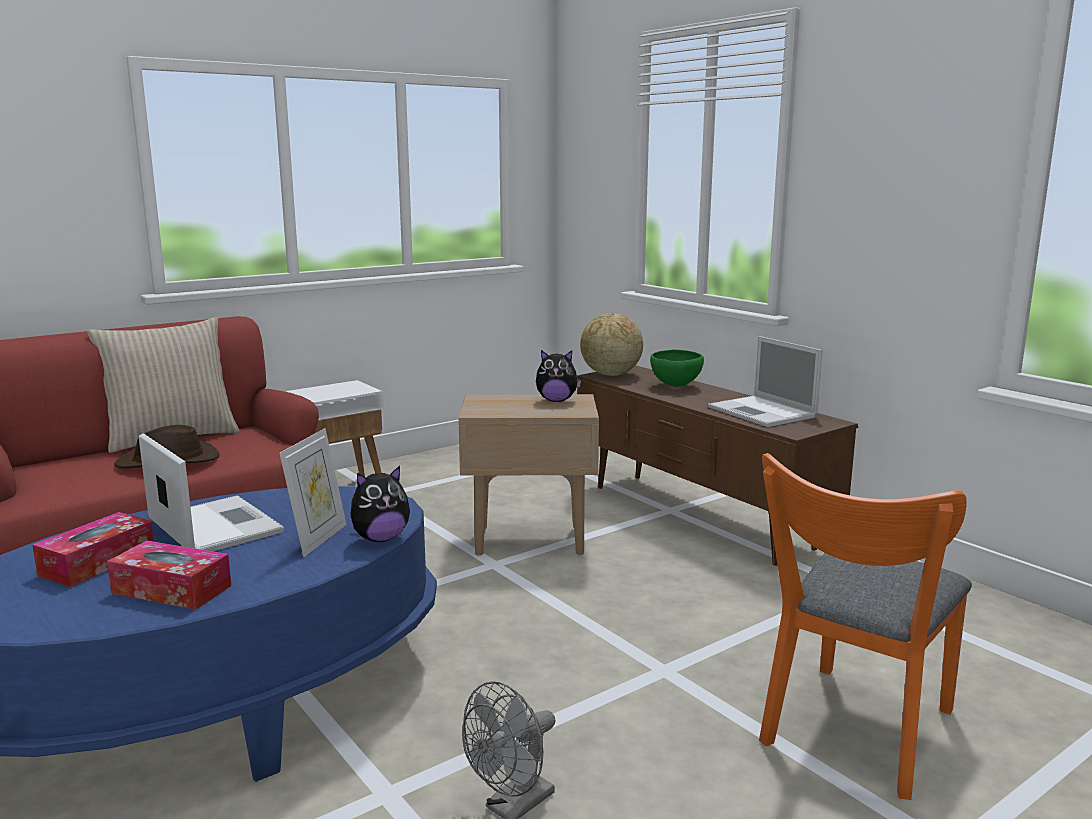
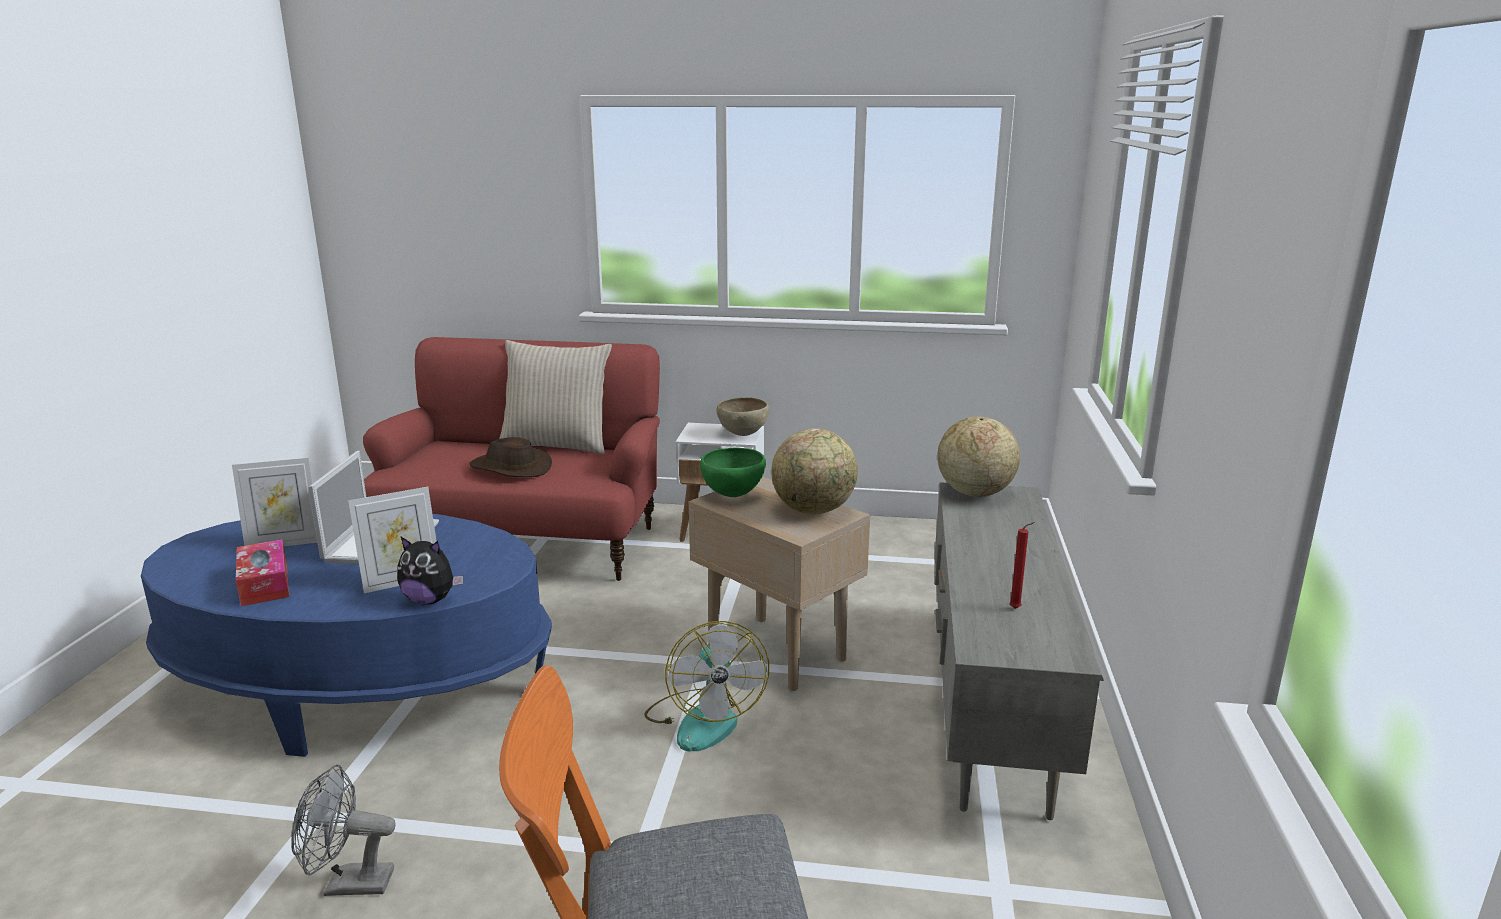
camera: 45 degrees right, 5 degrees up
tissue box [32,512,154,587] -> picture frame [232,458,317,546]
plush toy [536,350,581,402] -> globe [771,428,858,514]
brown tv stand [577,365,859,566] -> grey tv stand [935,482,1104,820]
green bowl [650,350,704,387] -> green bowl moved to [700,447,766,497]
laptop [708,336,823,427] -> red candle [1009,522,1035,609]
none -> fan [645,621,769,752]
none -> brown bowl [716,397,769,436]

